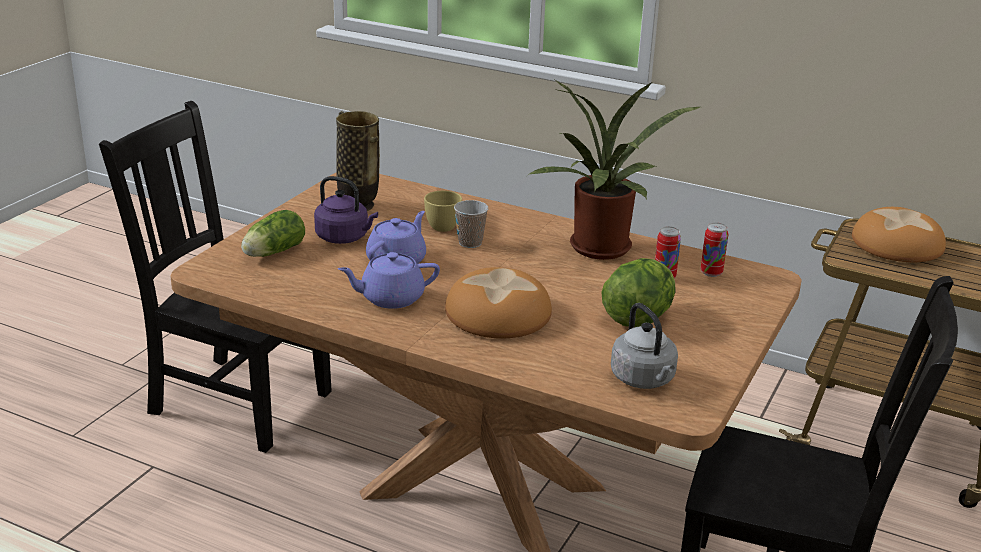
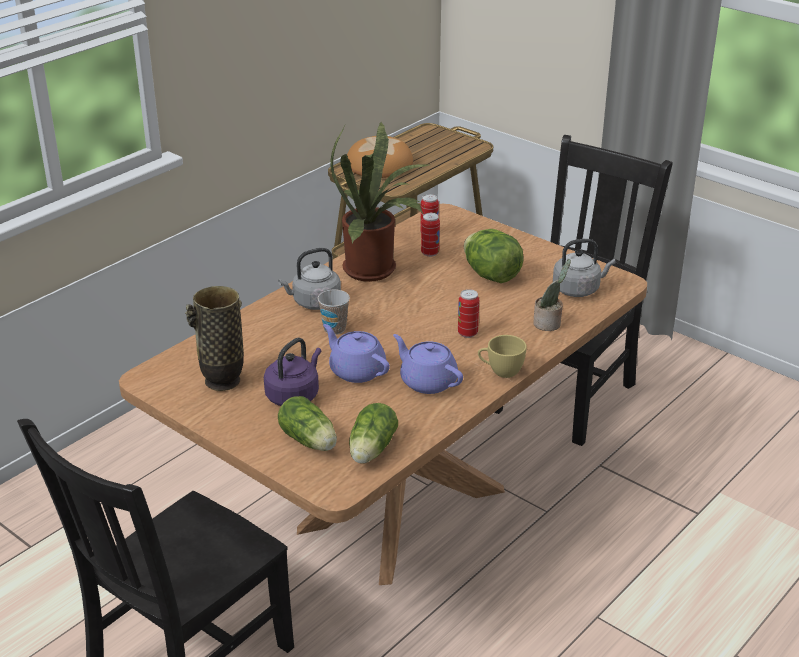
camera: 75 degrees left, 5 degrees up
purple teapot [338,252,440,309] -> purple teapot turned 135 degrees clockwise [393,334,463,394]
yellow cup [424,191,462,232] -> yellow cup moved to [478,335,527,378]
bread [445,267,552,339] -> can [458,289,479,338]
none -> grey kettle [278,248,341,310]
none -> lettuce [349,403,398,463]
none -> potted plant [533,259,571,331]

